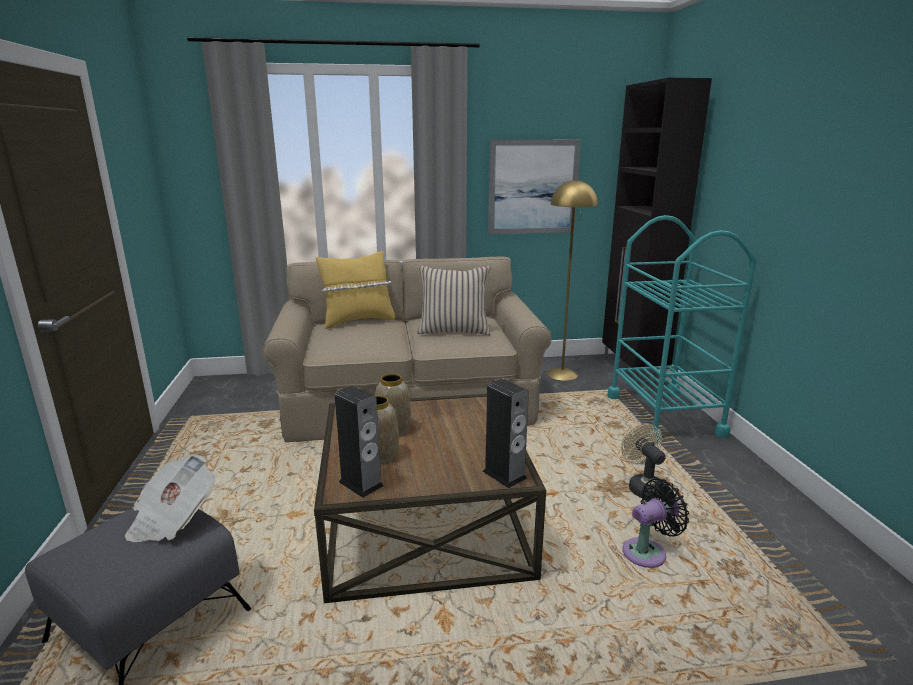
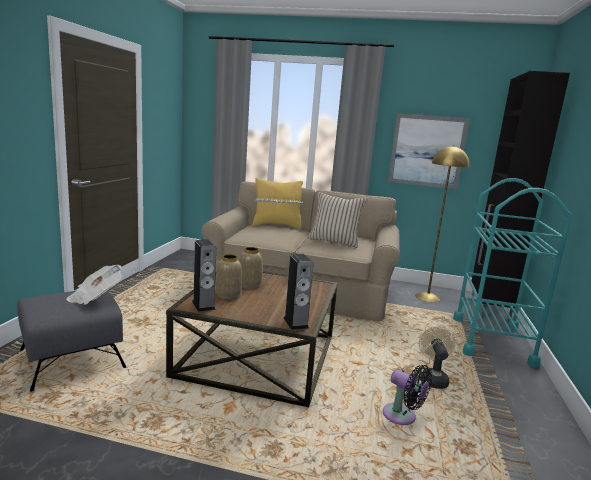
camera: 20 degrees right, 5 degrees down
black fan [623,479,689,568] -> black fan turned 45 degrees clockwise [383,365,432,425]

